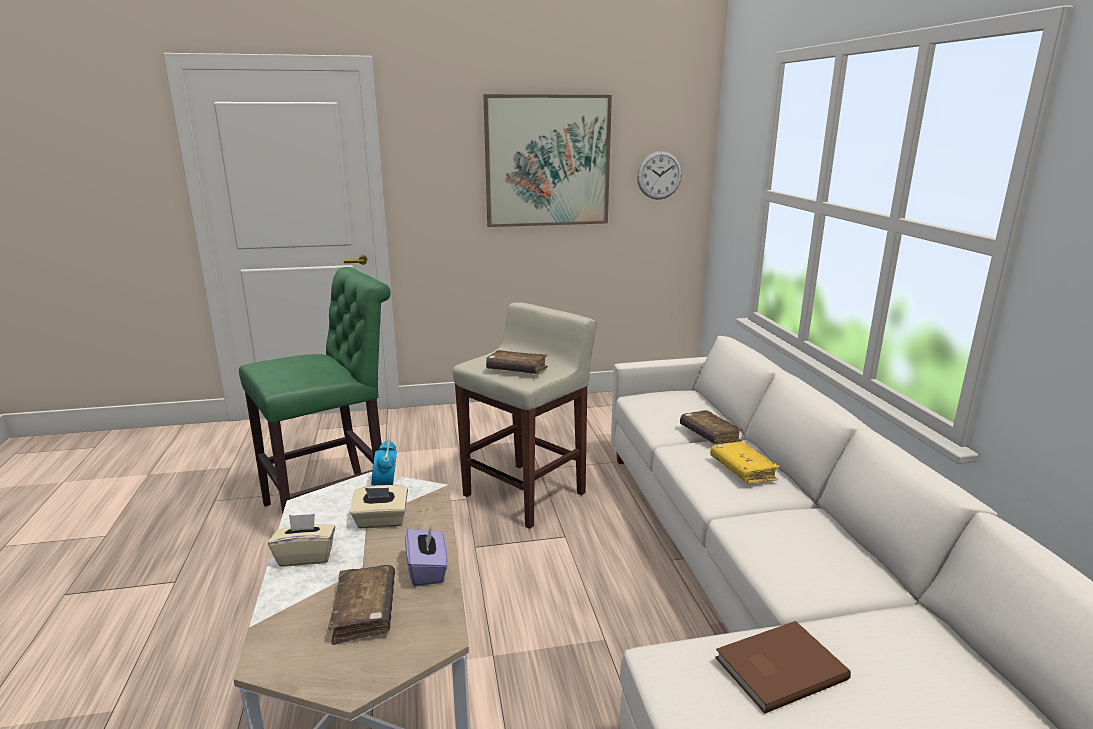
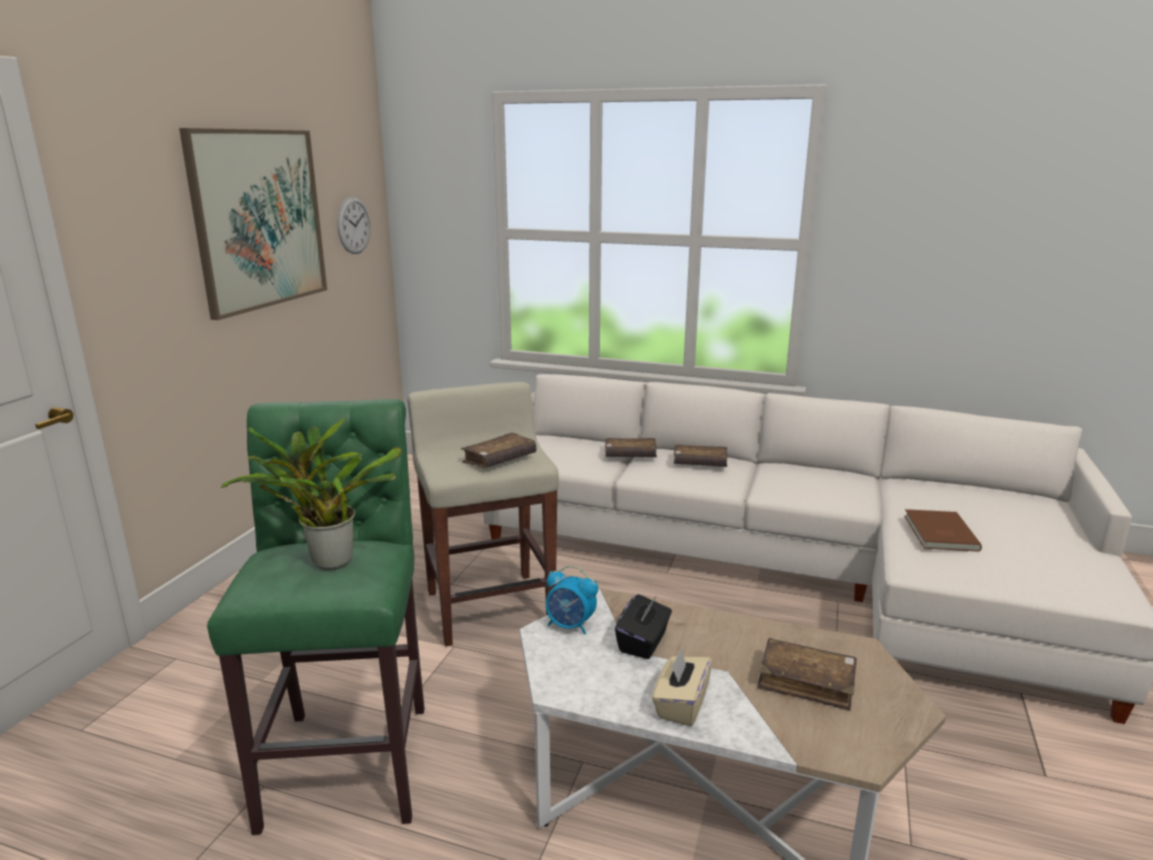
camera: 60 degrees left, 0 degrees up
beige tissue box [350,485,408,529] -> black tissue box [615,594,672,659]
purple tissue box [405,526,448,587] -> none
yellow book [710,441,780,483] -> brown book [674,444,727,467]
none -> potted plant [221,418,402,570]

